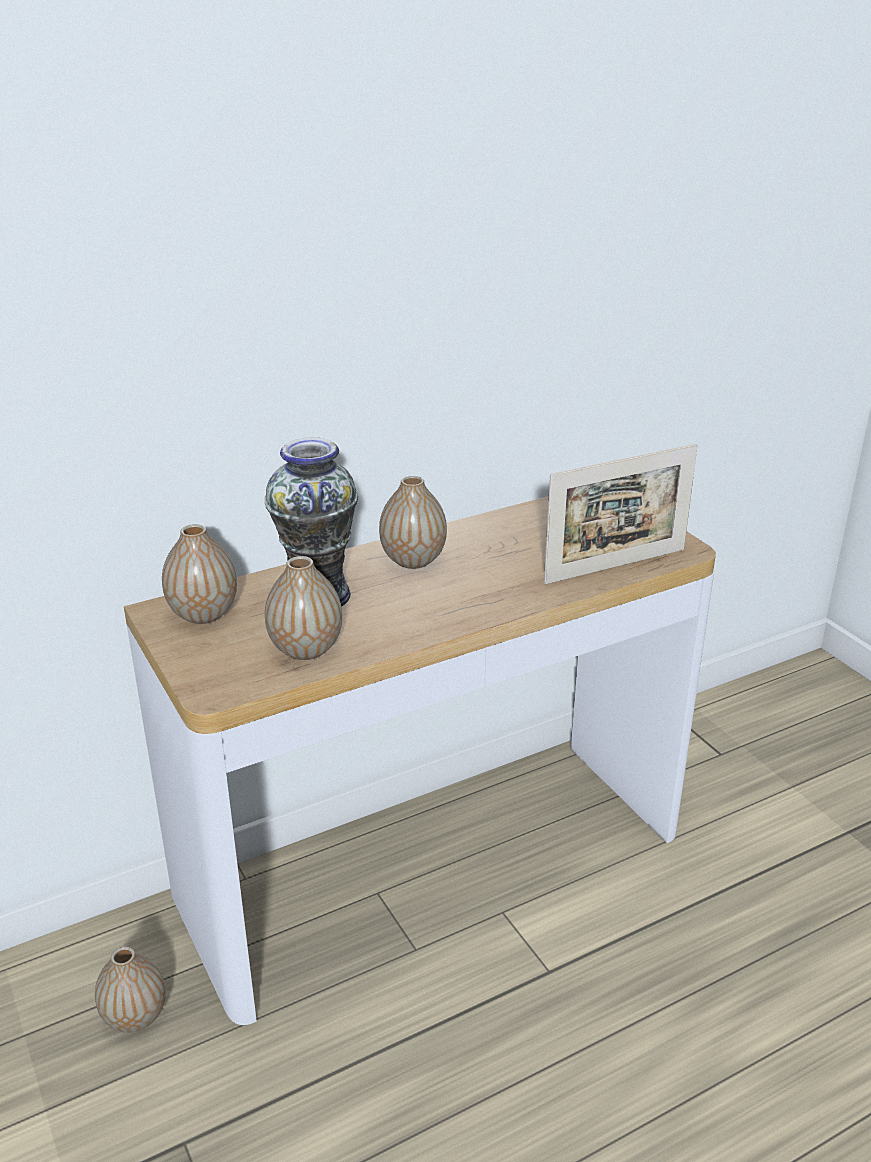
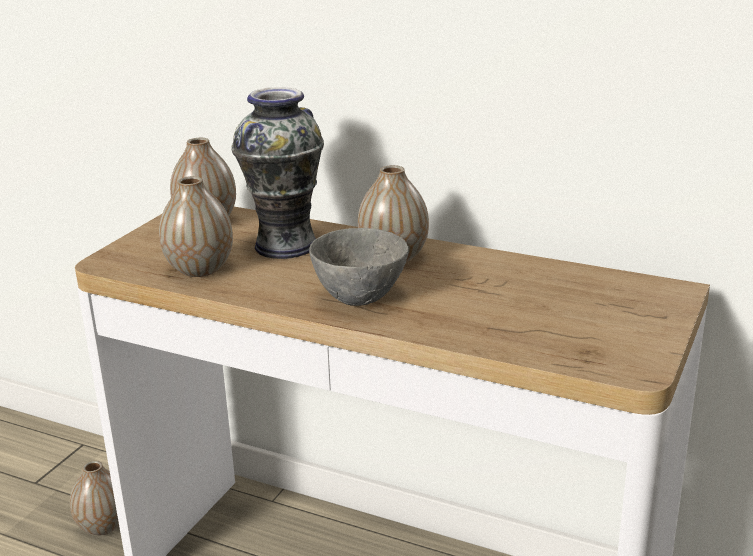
camera: 55 degrees right, 5 degrees down
picture frame [544,444,698,584] -> none
none -> grey bowl [309,228,409,306]

